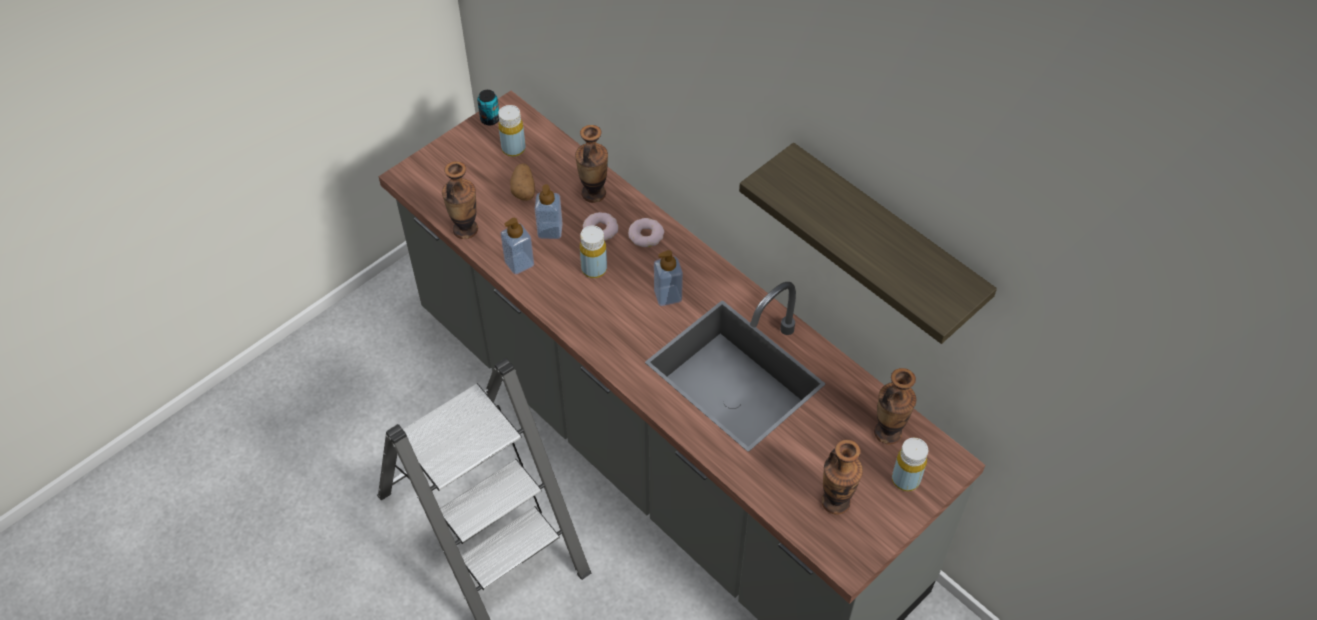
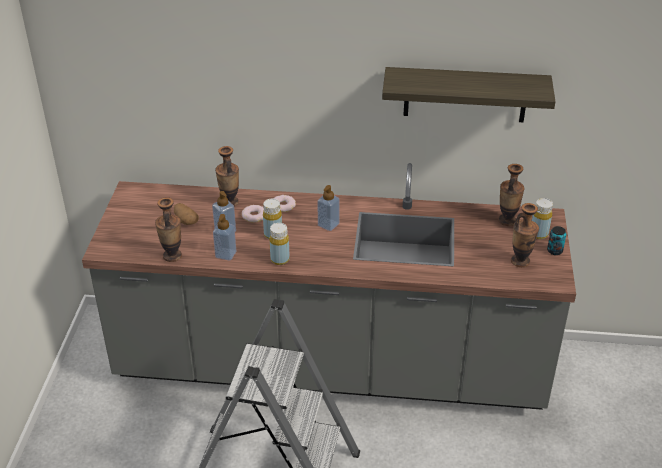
camera: 40 degrees left, 15 degrees down
can [477,90,499,126] -> can moved to [547,226,566,255]
yellow bottle [498,105,526,157] -> yellow bottle moved to [269,223,290,265]

